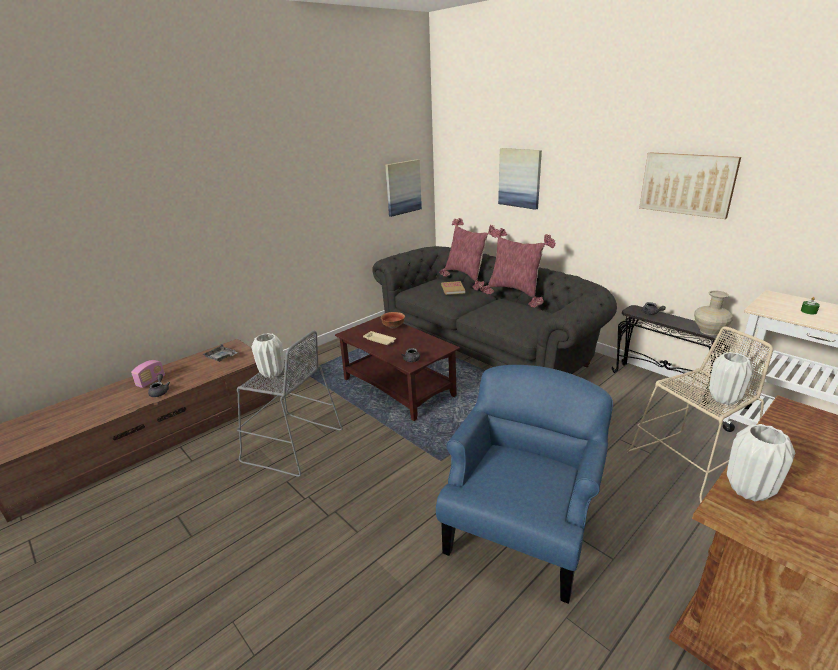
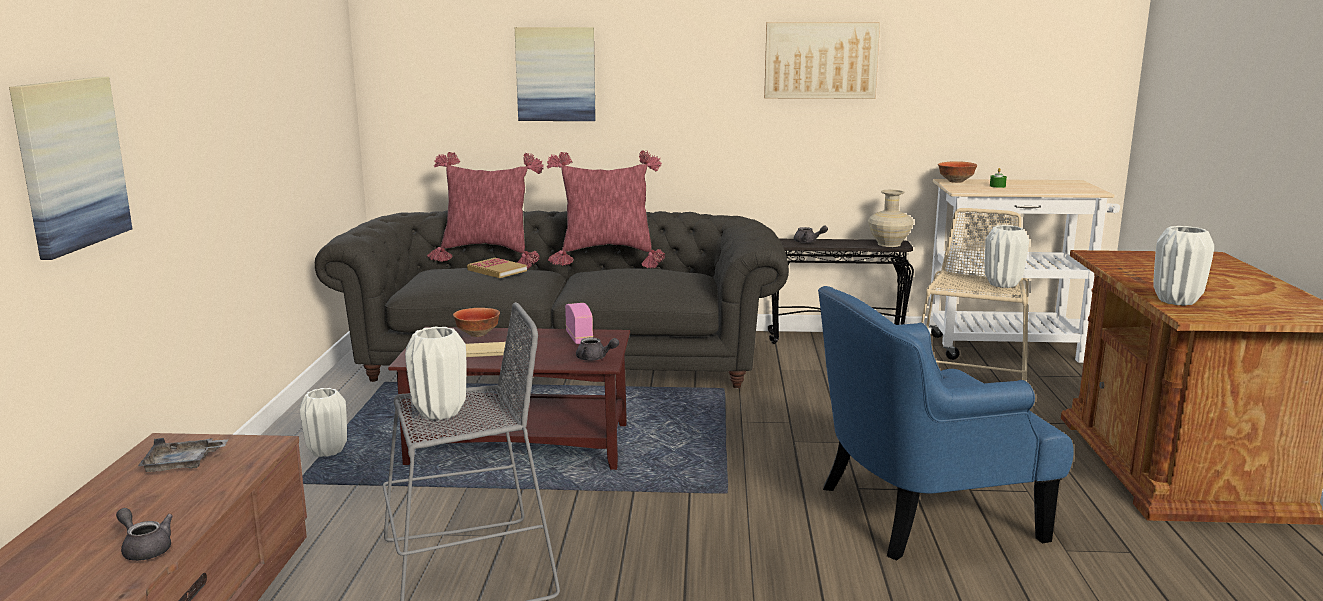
camera: 45 degrees left, 10 degrees down
radio [131,360,165,388] -> radio moved to [565,303,593,344]
picture [385,159,422,217] -> picture moved to [9,77,132,260]
blue armchair [436,365,613,604] -> blue armchair turned 90 degrees counterclockwise [818,286,1074,561]
none -> white vase [300,388,347,457]
none -> bowl [938,161,977,183]

